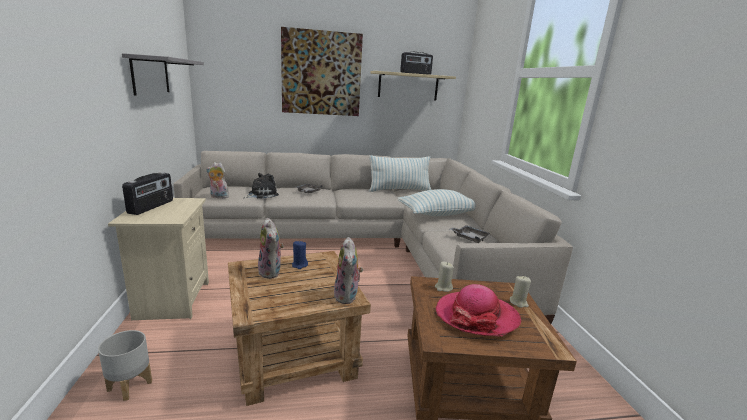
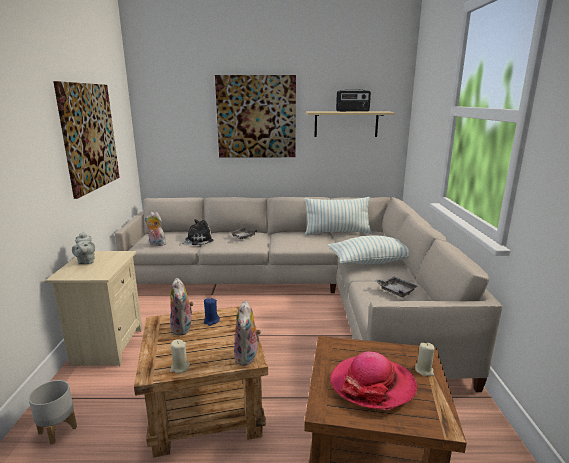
camera: 10 degrees right, 0 degrees up
grey shelf [122,53,204,95] -> picture [53,81,120,199]
radio [122,172,173,215] -> grey teapot [72,231,95,264]
beige candle [435,262,454,292] -> beige candle moved to [170,340,190,373]

